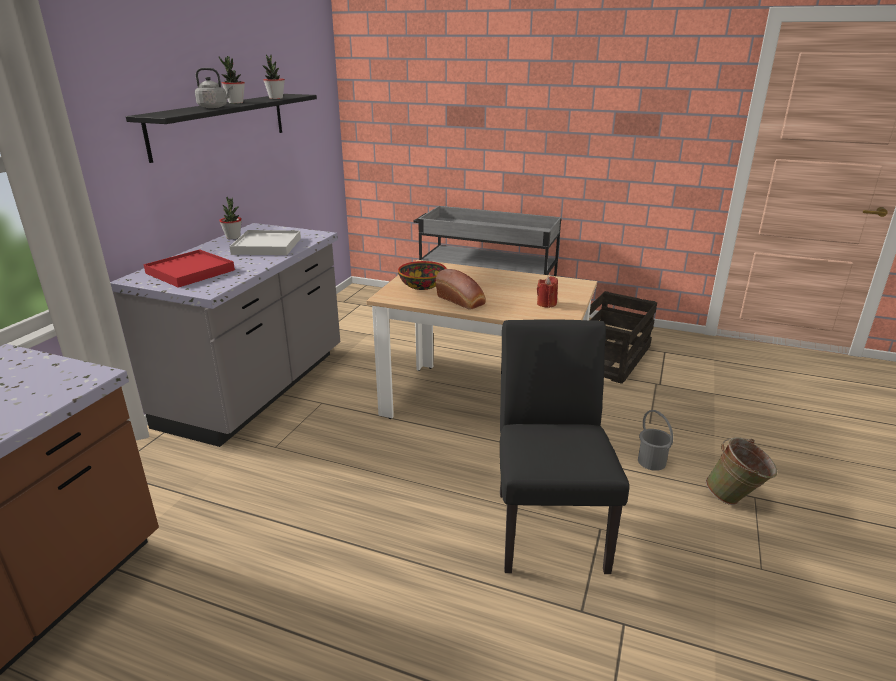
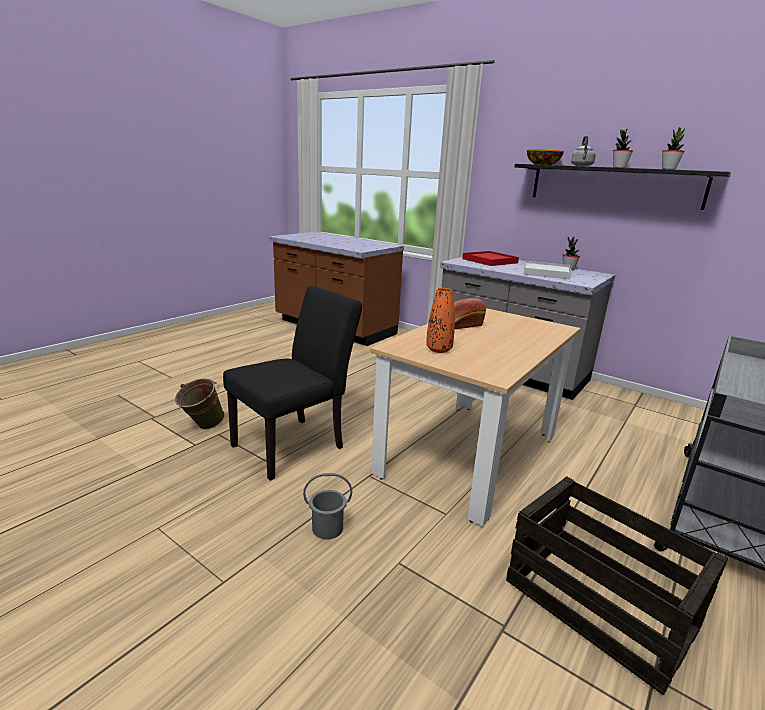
camera: 105 degrees right, 5 degrees down
bowl [398,261,447,290] -> bowl moved to [527,149,564,165]
black chair [500,319,629,574] -> black chair turned 60 degrees counterclockwise [223,285,362,481]
red candle [537,276,558,308] -> orange vase [426,288,455,353]
green bucket [706,437,777,505] -> green bucket moved to [175,378,225,430]

